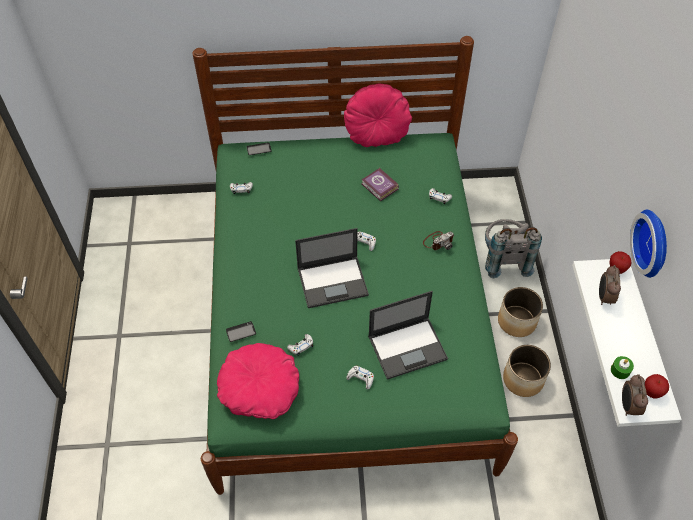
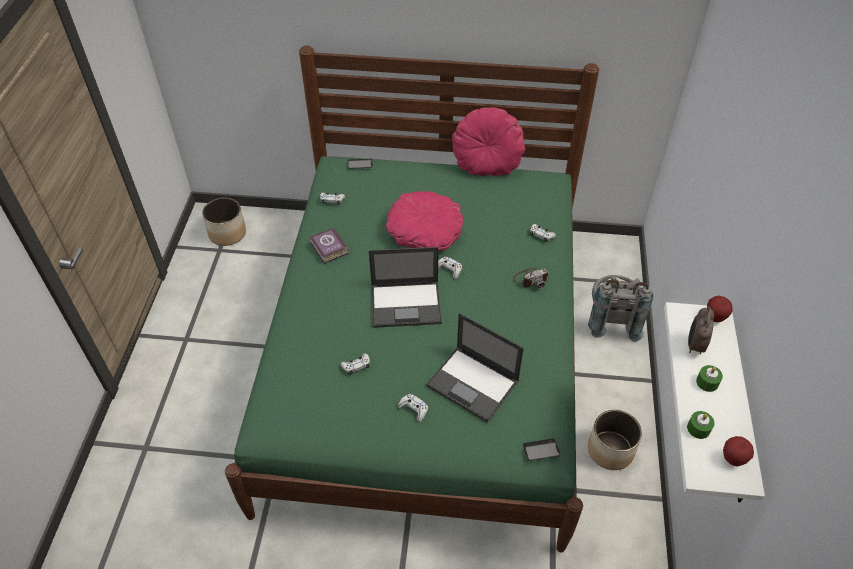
camera: 10 degrees right, 5 degrees down
pink pillow [217,343,299,419] -> pink pillow moved to [386,191,463,251]
phone [226,321,256,342] -> phone moved to [523,439,560,461]
book [361,168,399,201] -> book moved to [310,227,349,264]
laptop [368,291,448,380] -> laptop turned 45 degrees clockwise [426,313,524,423]
planter [498,287,543,337] -> planter moved to [202,198,246,246]
alarm clock [622,374,648,416] -> none
wall clock [630,210,667,278] -> none
none -> green candle [696,365,723,392]

